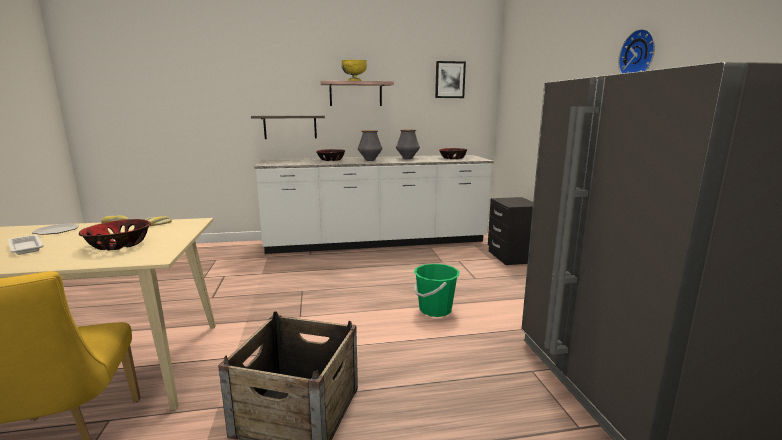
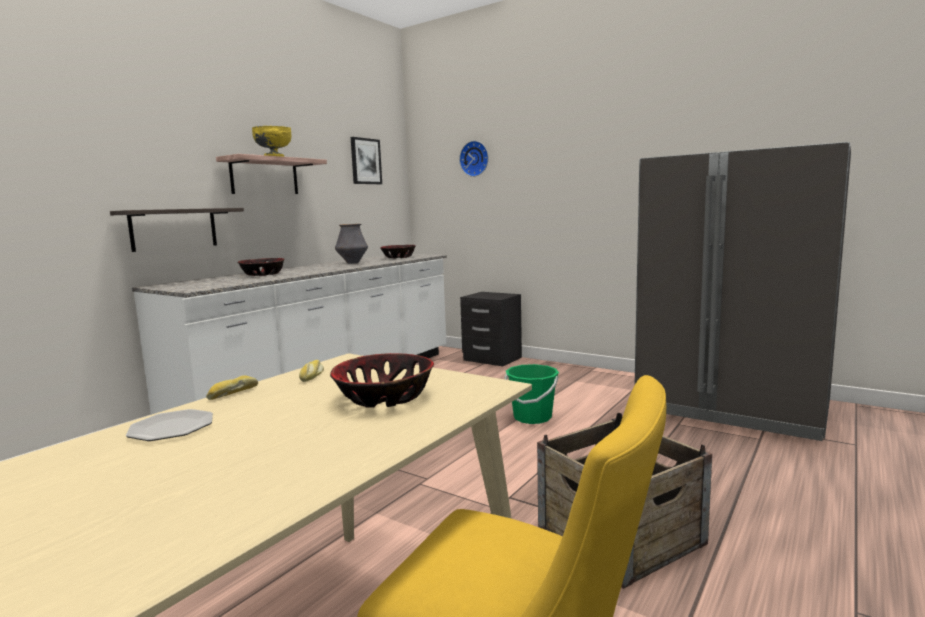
camera: 45 degrees left, 5 degrees down
white tray [8,235,43,255] -> none
vase [358,130,382,161] -> none
wall clock [618,29,655,74] -> wall clock moved to [459,141,489,177]

